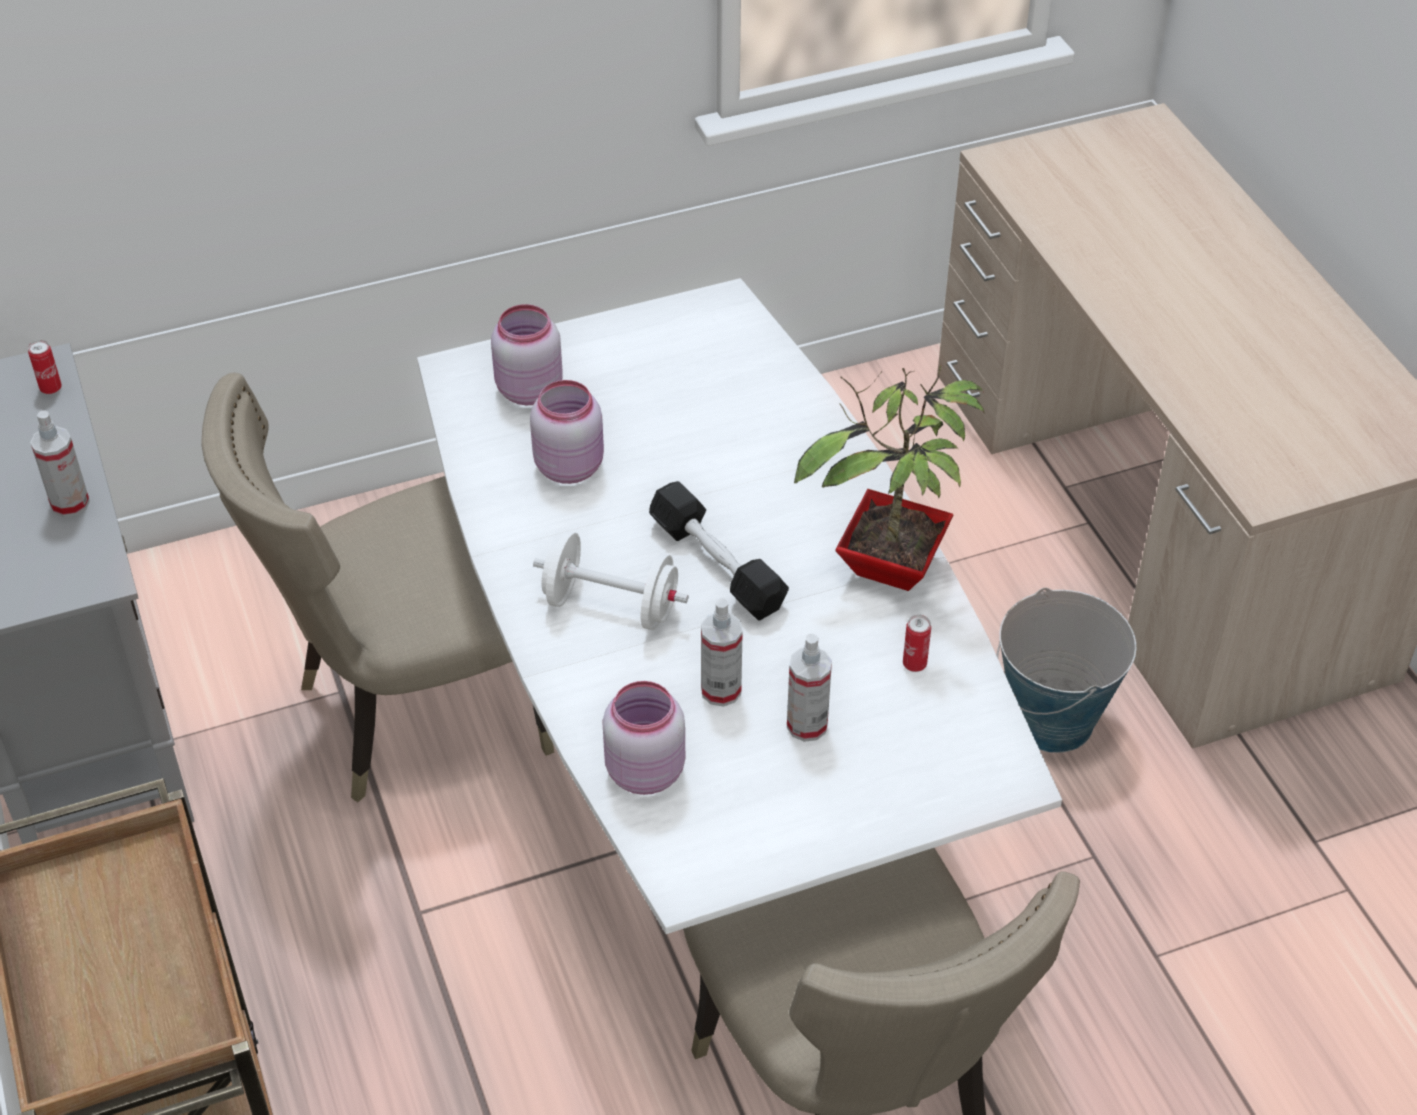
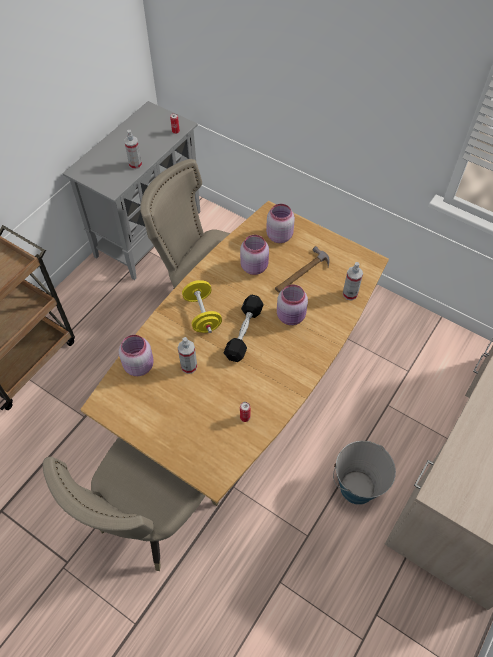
camera: 55 degrees right, 10 degrees up
white dining table [417,278,1062,934] -> brown dining table [80,201,389,503]
white dumbbell [533,531,689,630] -> yellow dumbbell [182,280,222,333]
spray bottle [787,634,832,742] -> spray bottle moved to [343,262,363,300]
potted plant [794,365,985,591] -> none
none -> hammer [275,246,329,293]
none -> pink jar [277,284,308,325]

